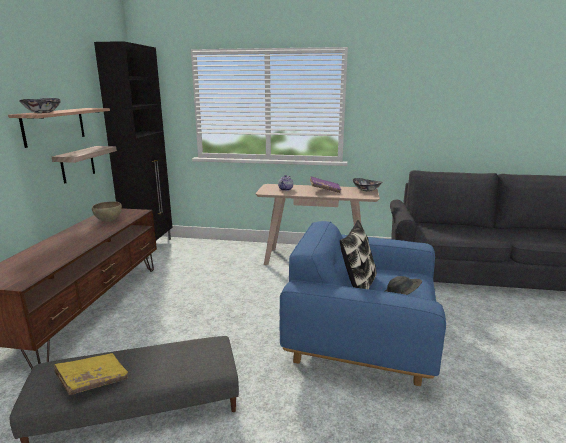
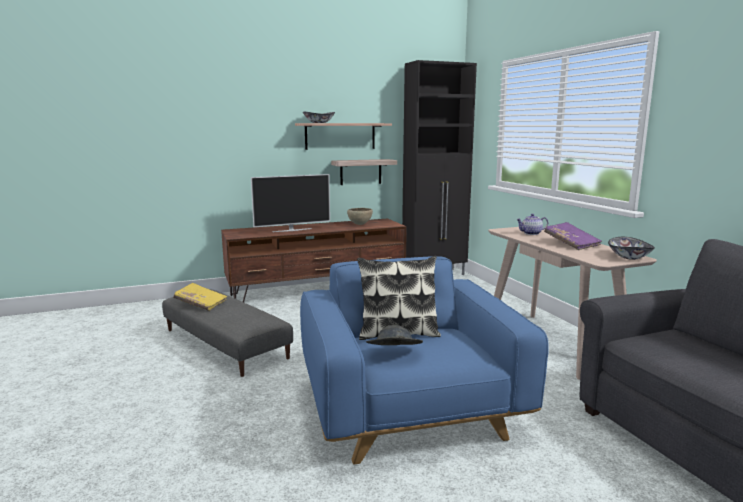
camera: 60 degrees right, 5 degrees down
none -> television [251,174,330,232]

